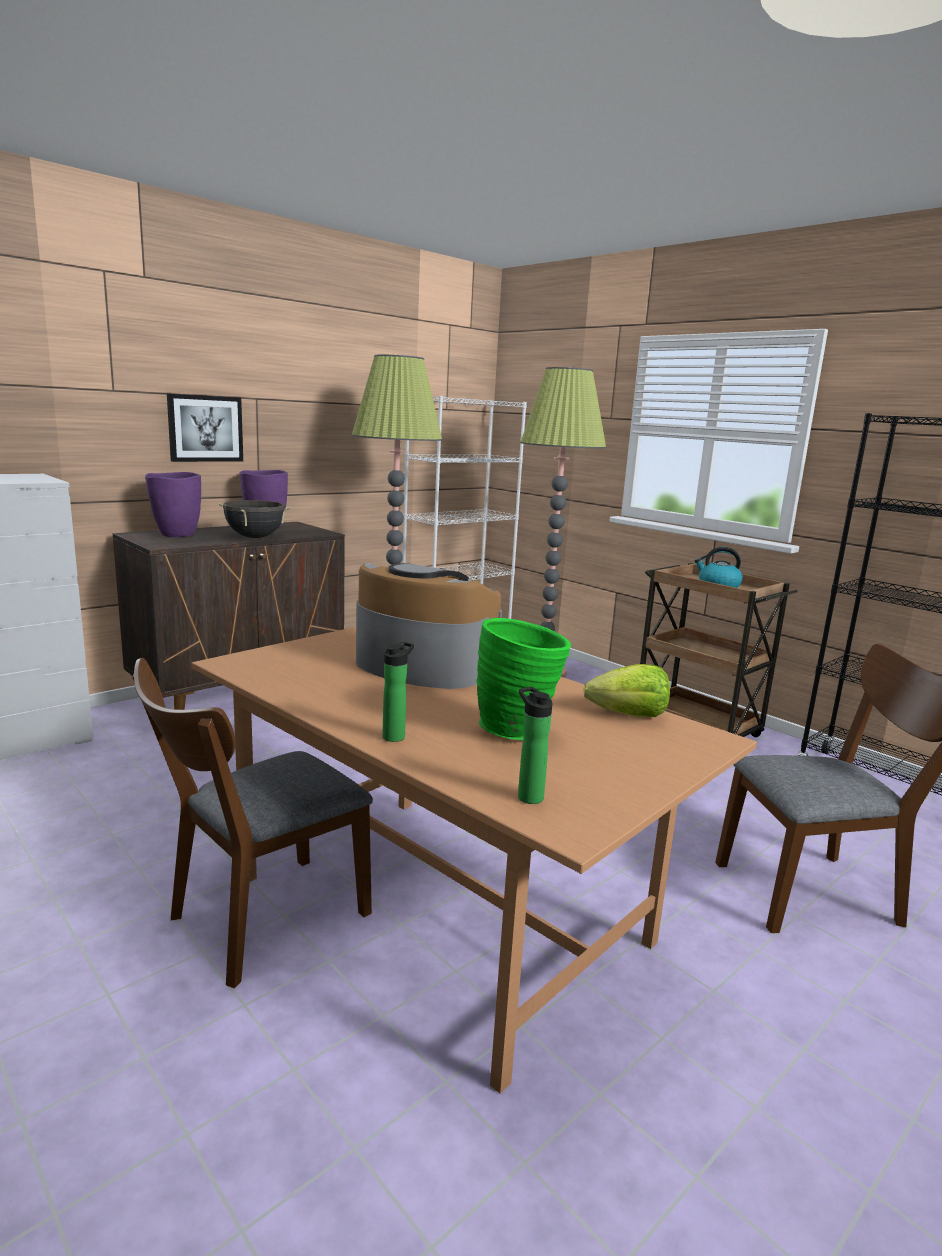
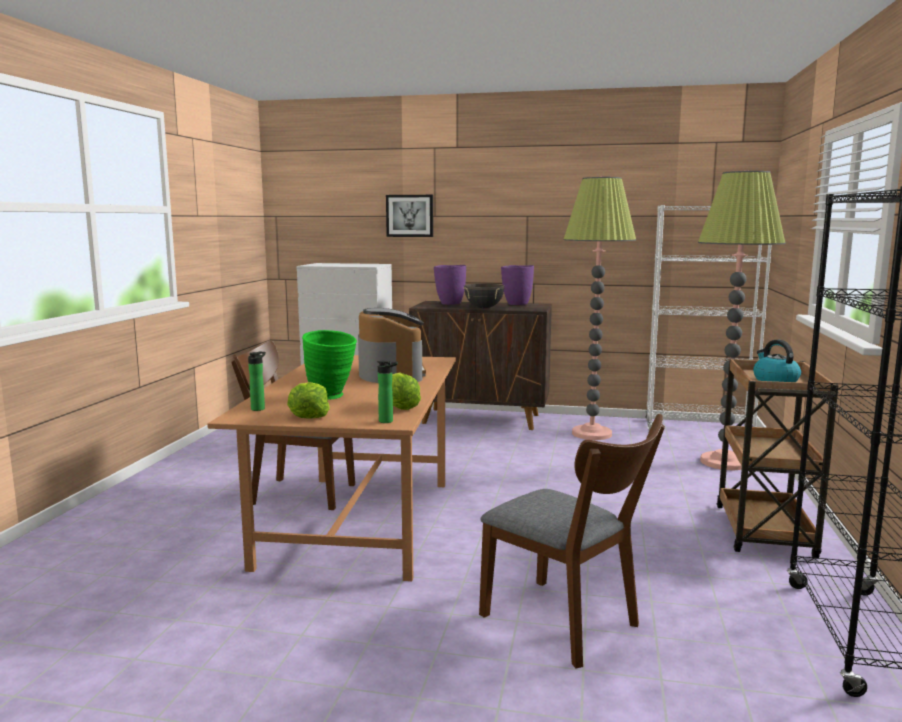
camera: 55 degrees right, 5 degrees down
picture [167,394,243,462] -> picture moved to [386,195,433,237]
bottle [382,642,414,742] -> bottle moved to [377,361,398,423]
none -> lettuce [287,382,330,419]

